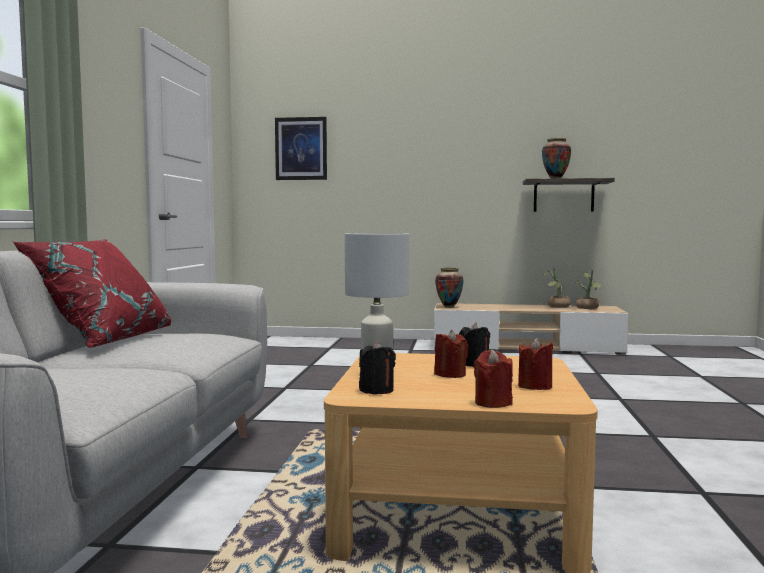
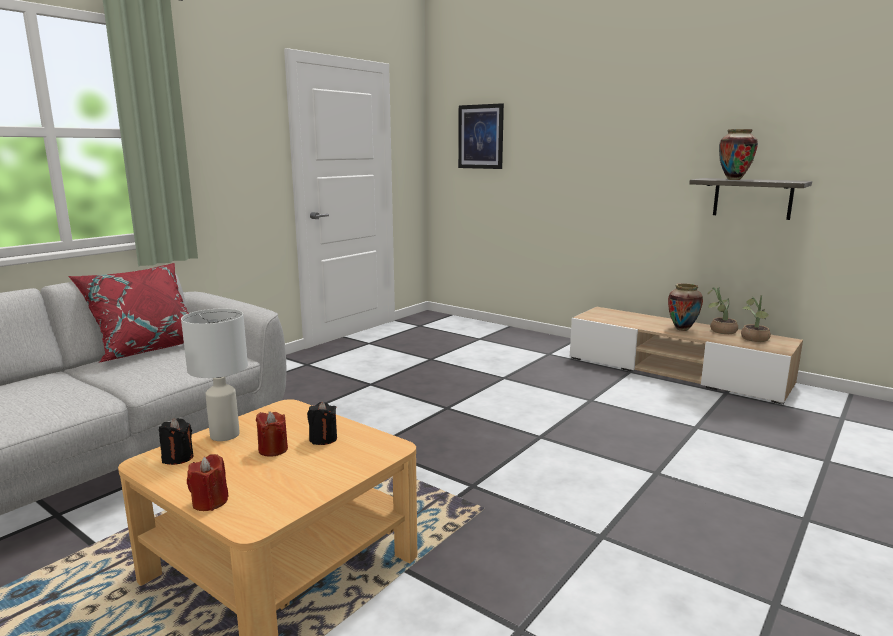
camera: 30 degrees right, 10 degrees up
vase [435,268,464,308] -> vase moved to [668,283,703,331]
red candle [518,338,553,390] -> none

